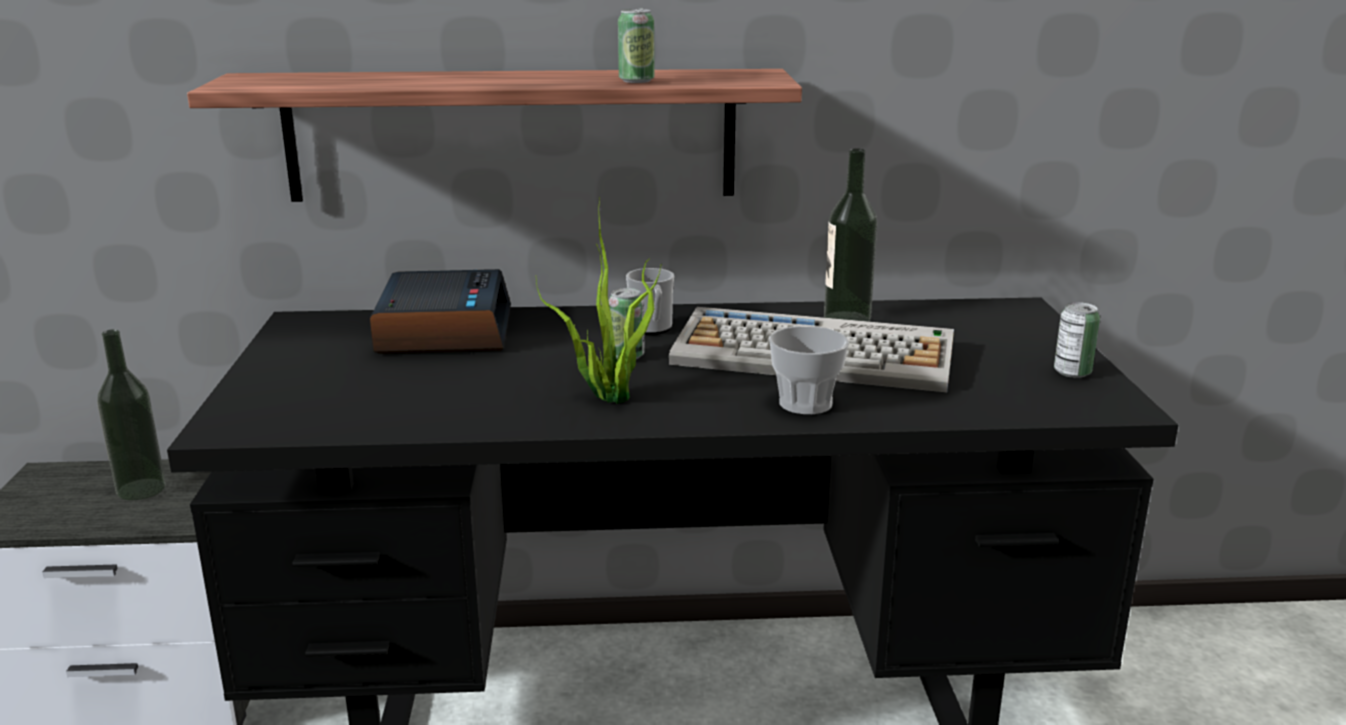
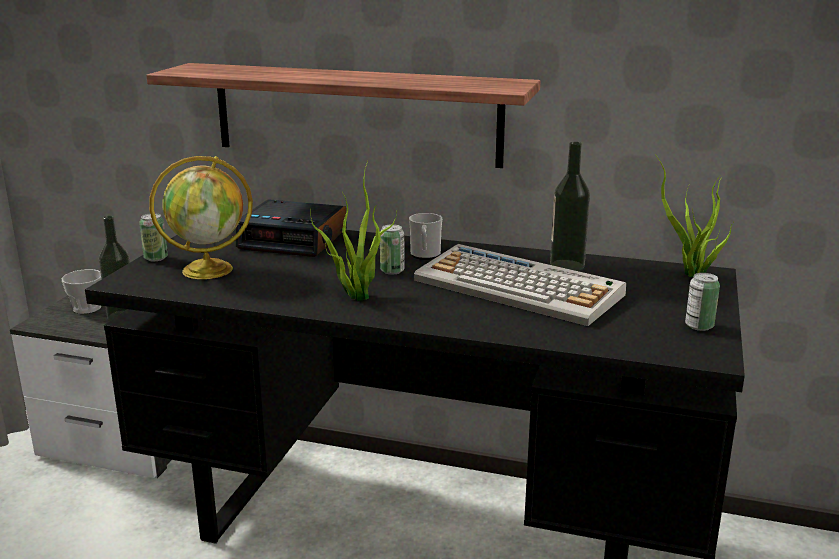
camera: 20 degrees right, 0 degrees up
alarm clock [370,269,511,354] -> alarm clock turned 90 degrees clockwise [236,199,347,257]
can [618,9,655,83] -> can moved to [139,213,168,261]
cup [769,326,849,415] -> cup moved to [62,269,101,314]
none -> globe [149,156,253,279]
none -> potted plant [655,154,733,277]

